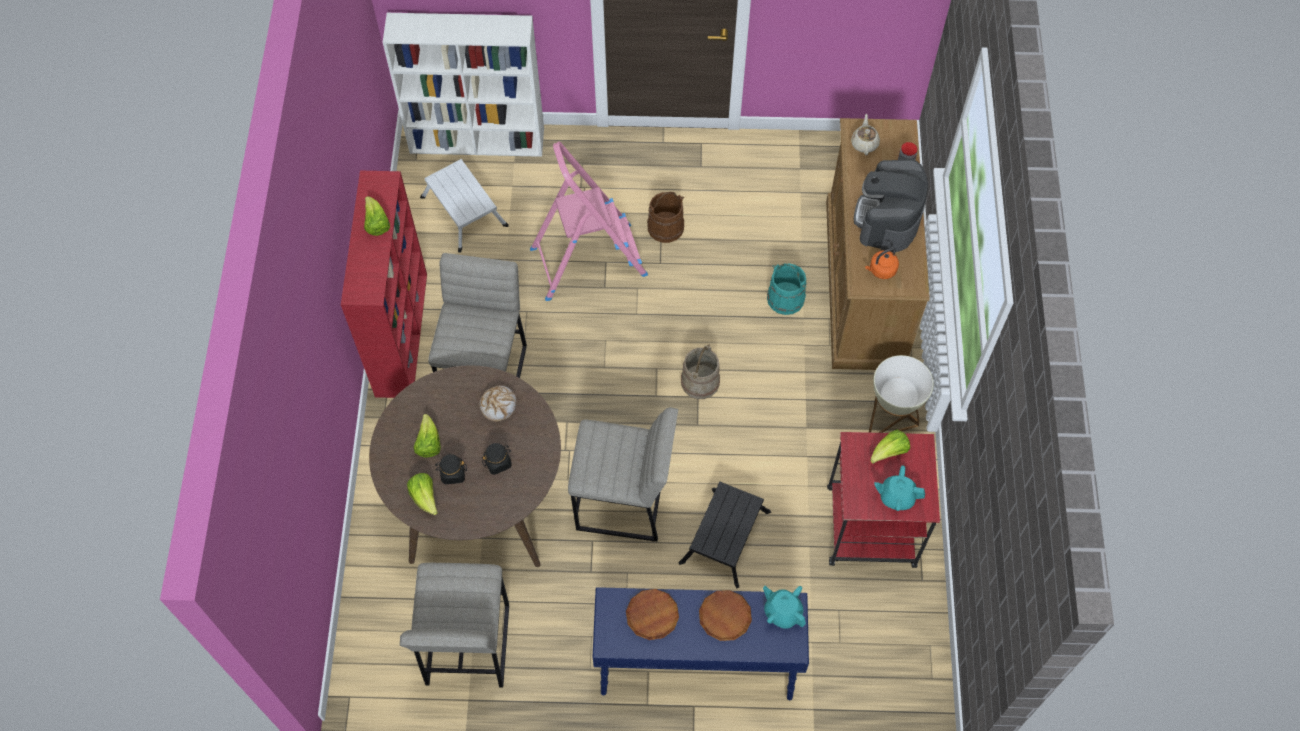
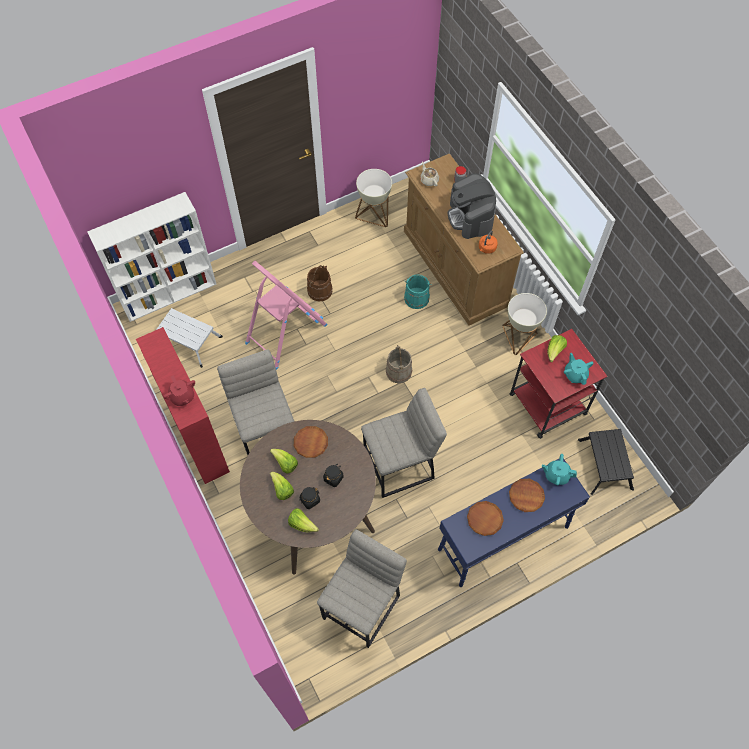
camera: 30 degrees left, 0 degrees up
lettuce [364,196,390,236] -> lettuce moved to [270,449,298,473]
grey chair [400,563,509,688] -> grey chair turned 120 degrees counterclockwise [317,529,407,648]
bread [479,386,517,422] -> brown plate [294,426,328,458]
black step ladder [678,481,771,589] -> black step ladder moved to [578,429,634,495]
turquoise teapot [874,465,925,511] -> turquoise teapot turned 90 degrees clockwise [564,353,593,385]
none -> red teapot [163,375,195,406]
none -> planter [355,169,392,227]

